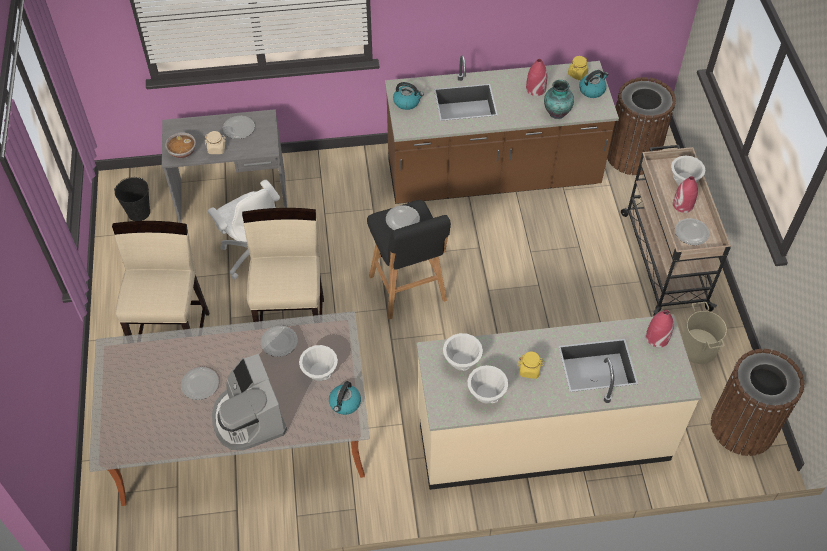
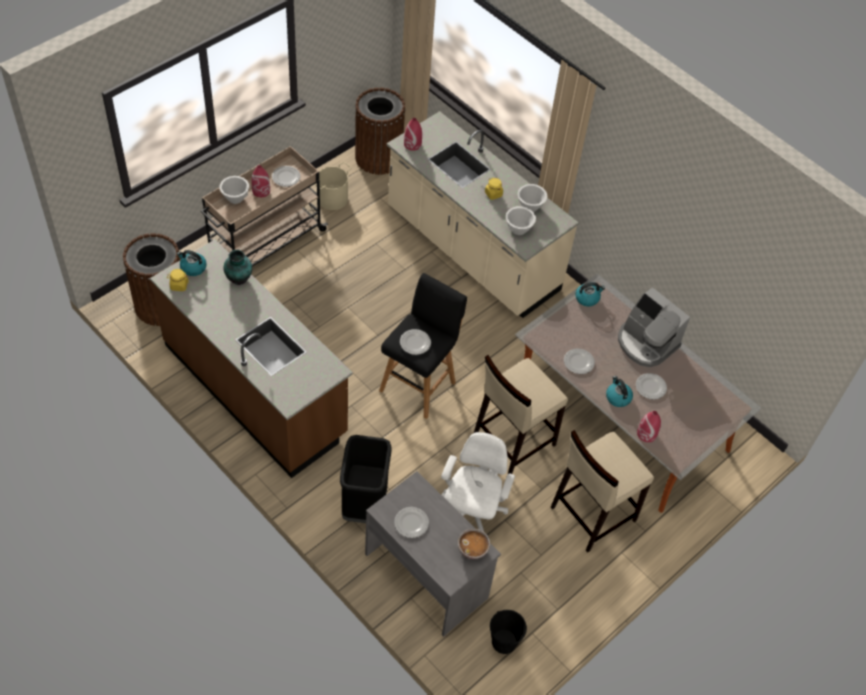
camera: 130 degrees left, 0 degrees up
beige jar [204,131,226,154] -> none
coffee machine [212,354,287,450] -> coffee machine turned 105 degrees clockwise [618,287,690,367]
white bowl [299,345,338,381] -> none
kettle [393,82,424,110] -> kettle moved to [606,376,633,407]
red vase [526,59,547,96] -> red vase moved to [637,411,661,442]
none -> black trash can [340,435,391,523]

